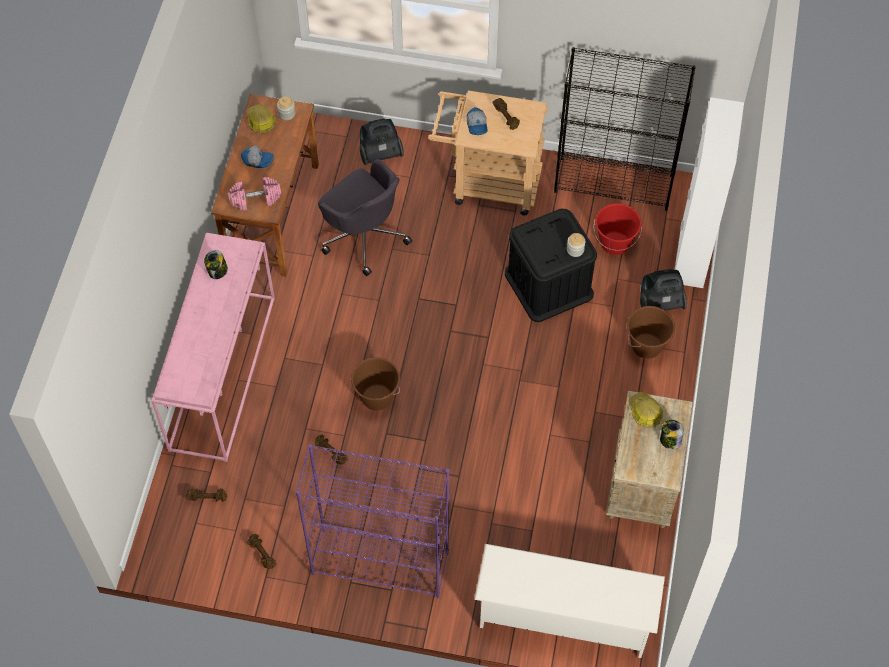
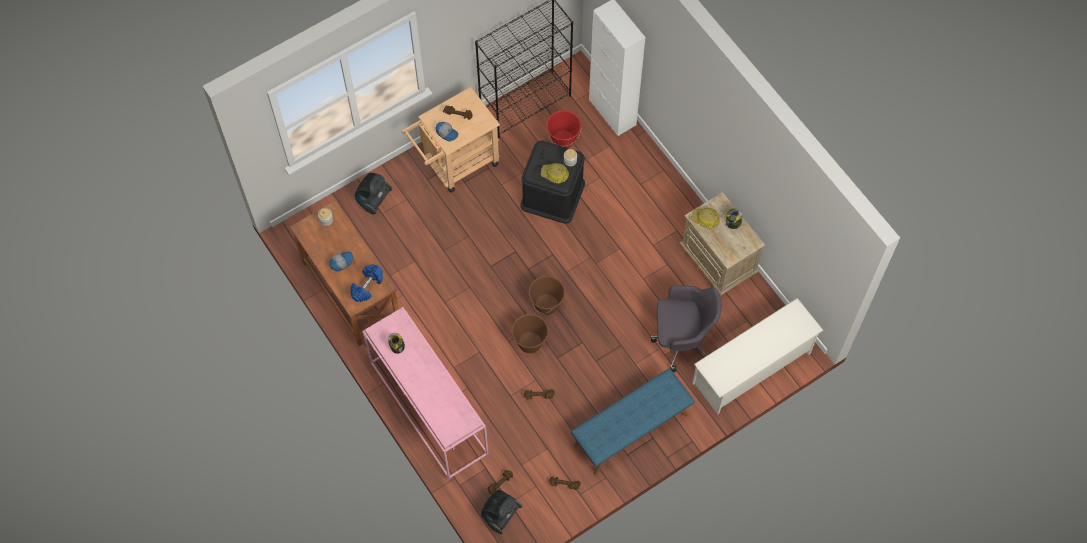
camera: 45 degrees left, 5 degrees up
pink dumbbell [228,177,281,211] -> blue dumbbell [350,264,383,302]
hard hat [246,105,276,133] -> hard hat moved to [541,163,569,184]
purple bookcase [296,444,449,598] -> blue bench [571,368,695,475]
grey office chair [318,159,412,276] -> grey office chair moved to [651,285,722,372]
brown bucket [627,306,675,359] -> brown bucket moved to [528,276,565,315]
vacuum cleaner [640,269,687,311] -> vacuum cleaner moved to [481,490,522,534]

